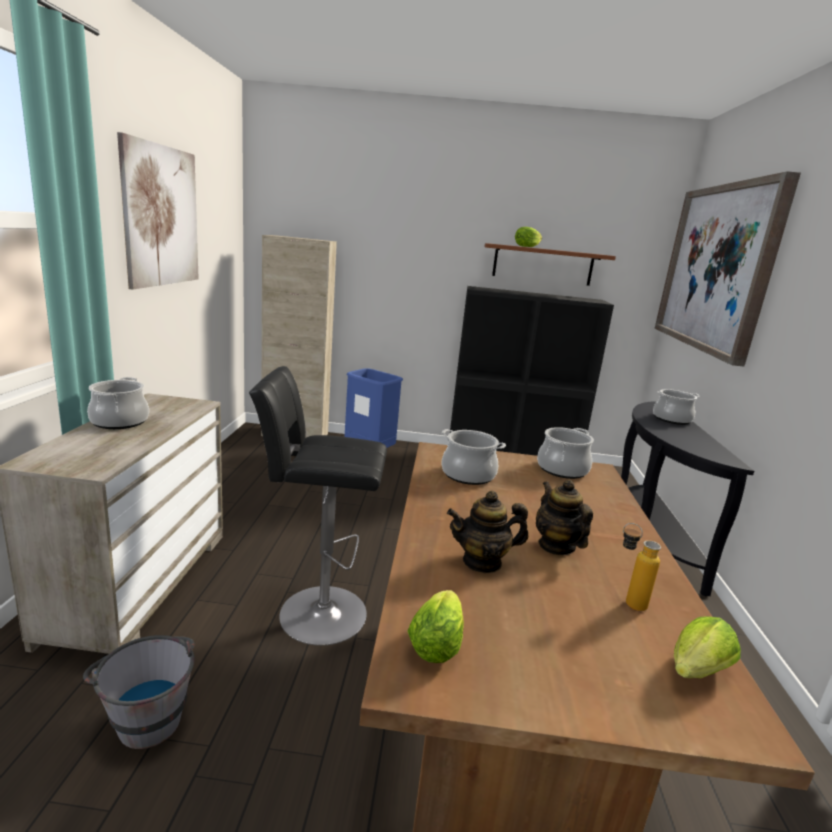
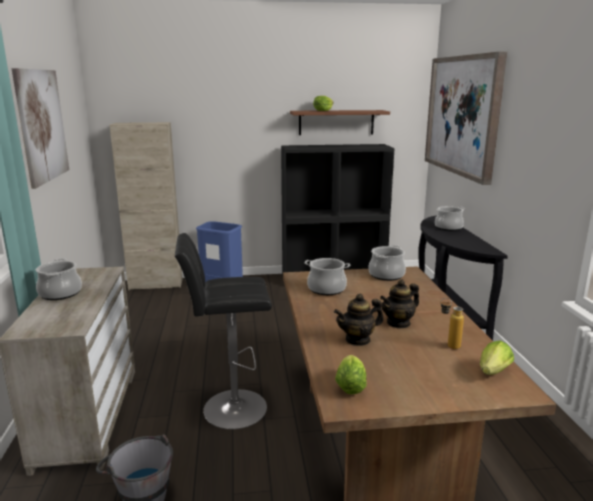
camera: 10 degrees left, 0 degrees up
teapot [536,479,593,555] -> teapot turned 90 degrees counterclockwise [380,279,419,329]

